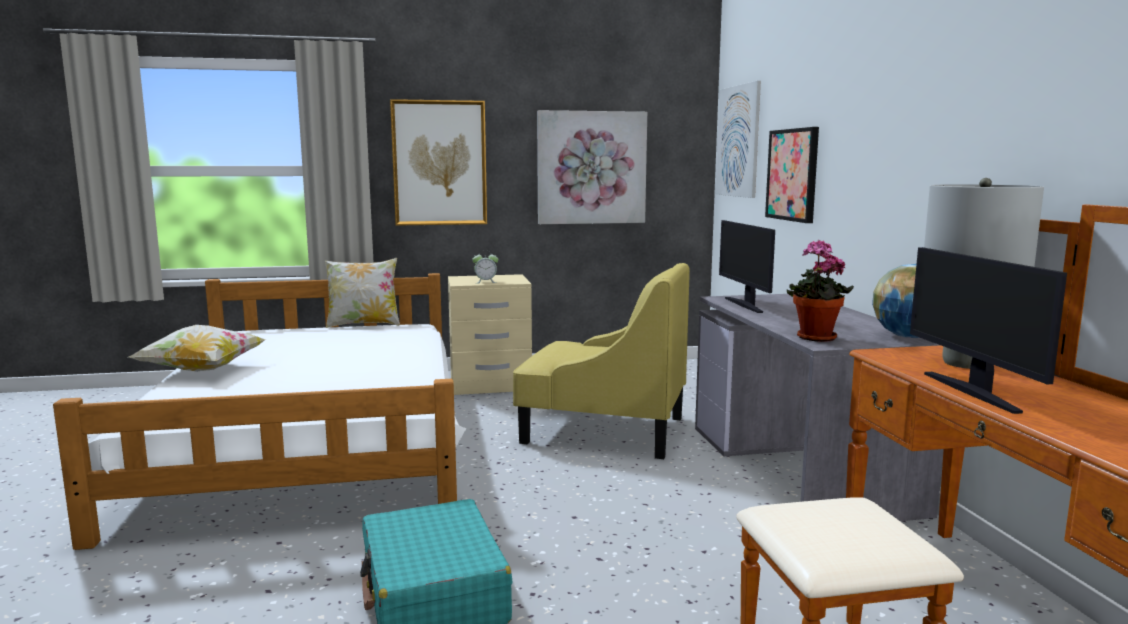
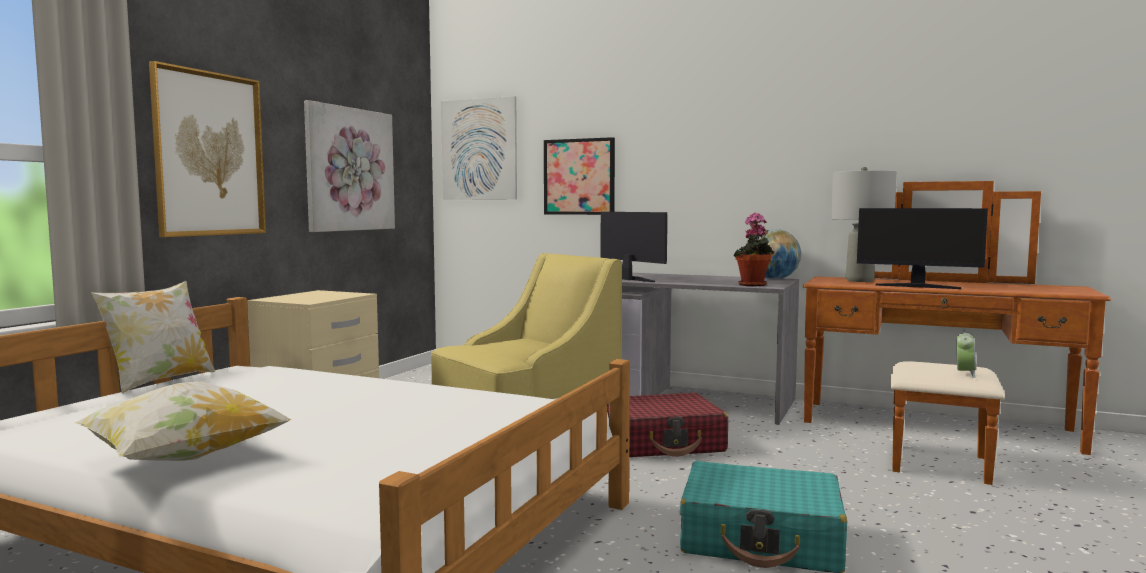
camera: 55 degrees left, 5 degrees down
alarm clock [472,250,498,284] -> alarm clock moved to [956,328,976,378]
monitor [719,220,775,313] -> monitor turned 150 degrees counterclockwise [600,212,667,282]
none -> red suitcase [607,393,728,457]

